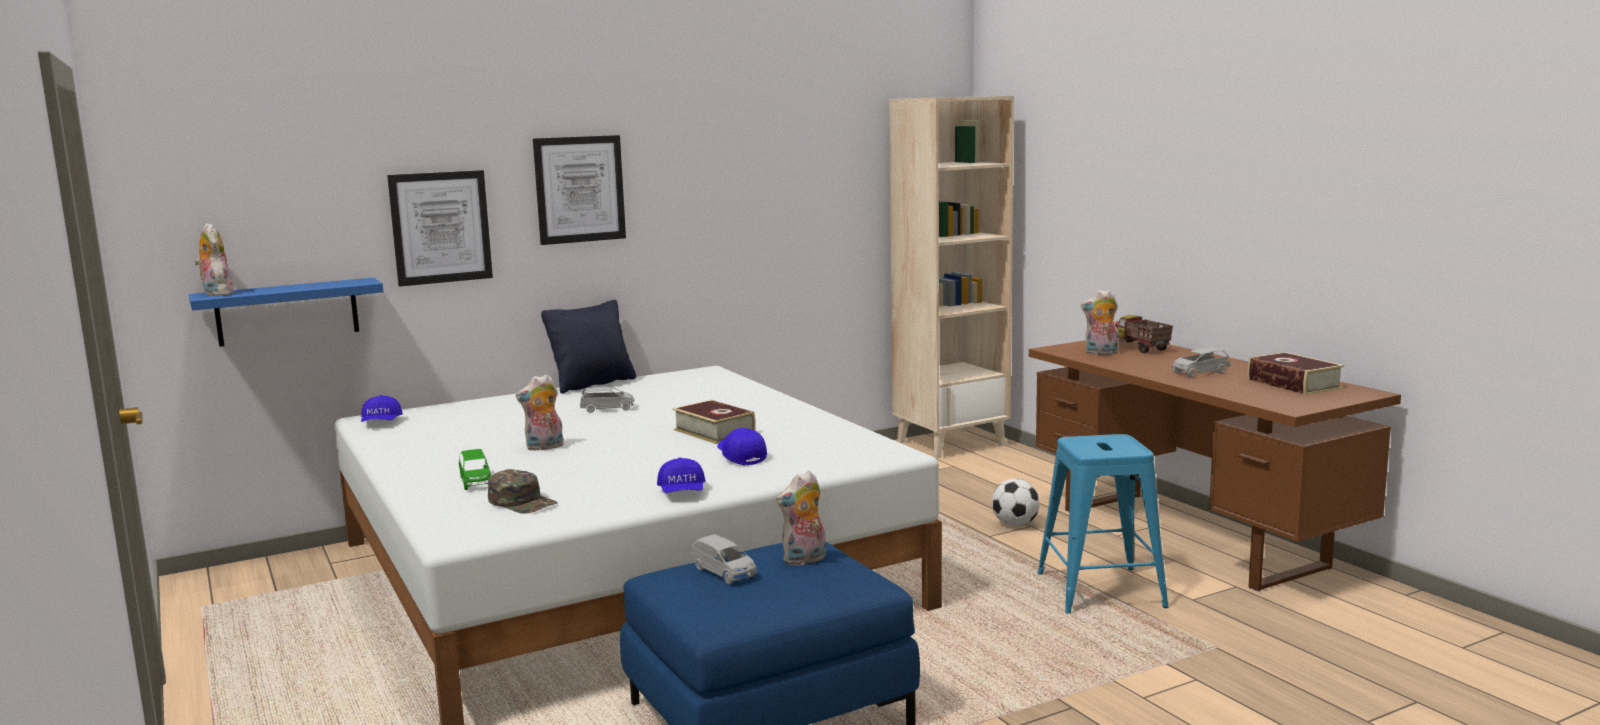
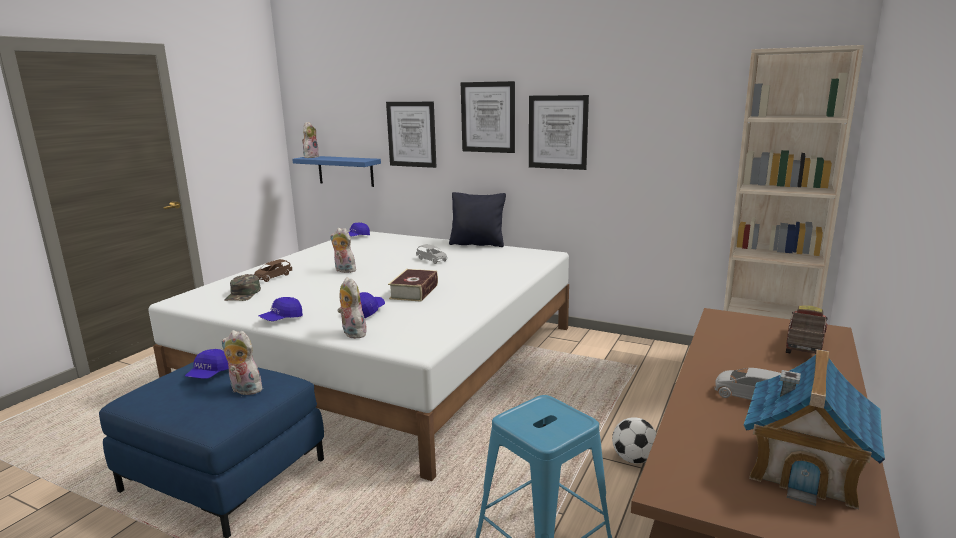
camera: 55 degrees right, 5 degrees up
green toy car [459,449,491,490] -> brown toy car [254,259,292,282]
grey toy car [690,534,757,584] -> blue cap [185,349,229,379]
plush toy [1081,290,1119,356] -> plush toy moved to [337,277,369,339]
book [1248,352,1344,395] -> toy house [744,349,885,509]
none -> picture [529,95,589,170]

